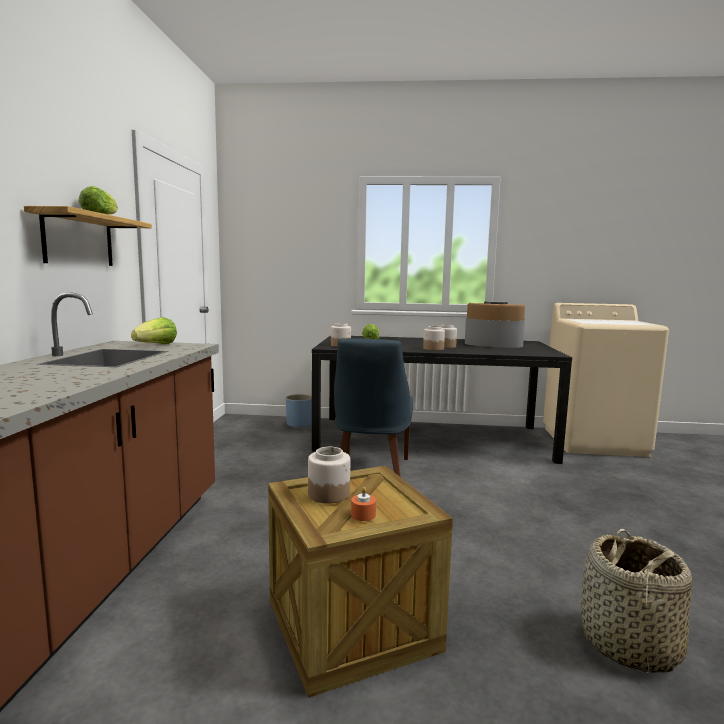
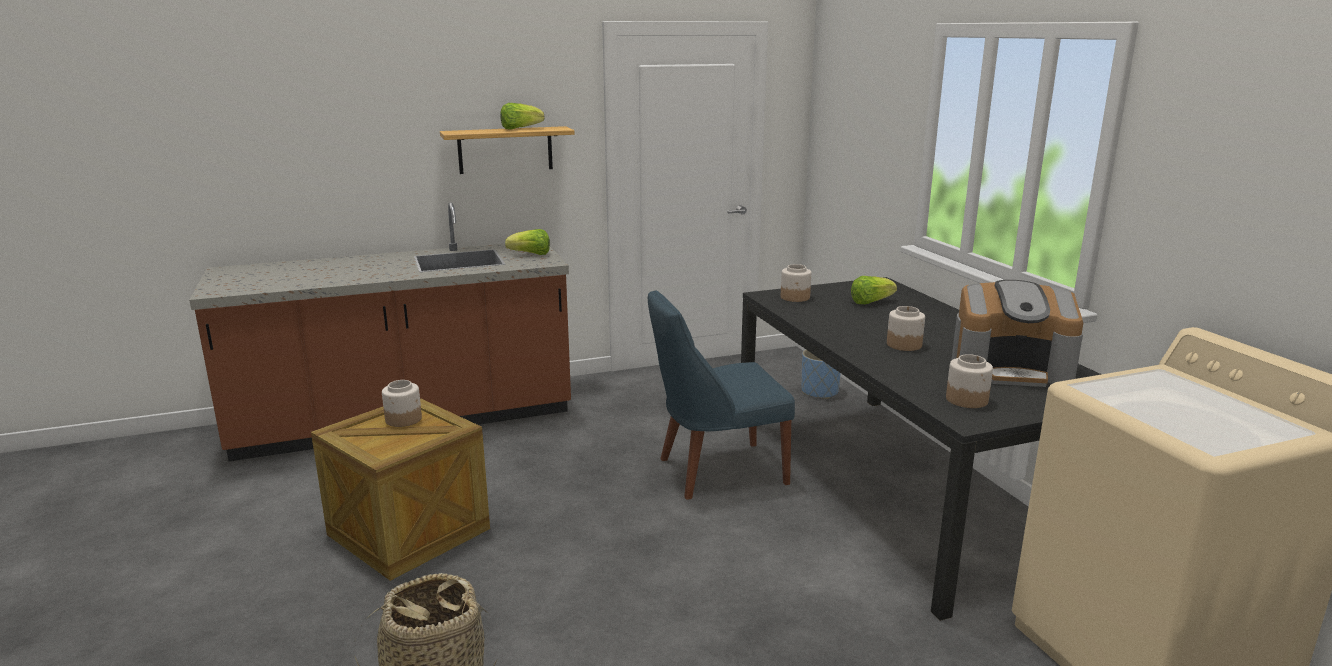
camera: 65 degrees right, 10 degrees up
orange candle [351,487,376,521] -> none
jar [423,326,445,351] -> jar moved to [946,354,993,408]
coffee machine [465,301,525,348] -> coffee machine turned 105 degrees clockwise [951,280,1083,387]

